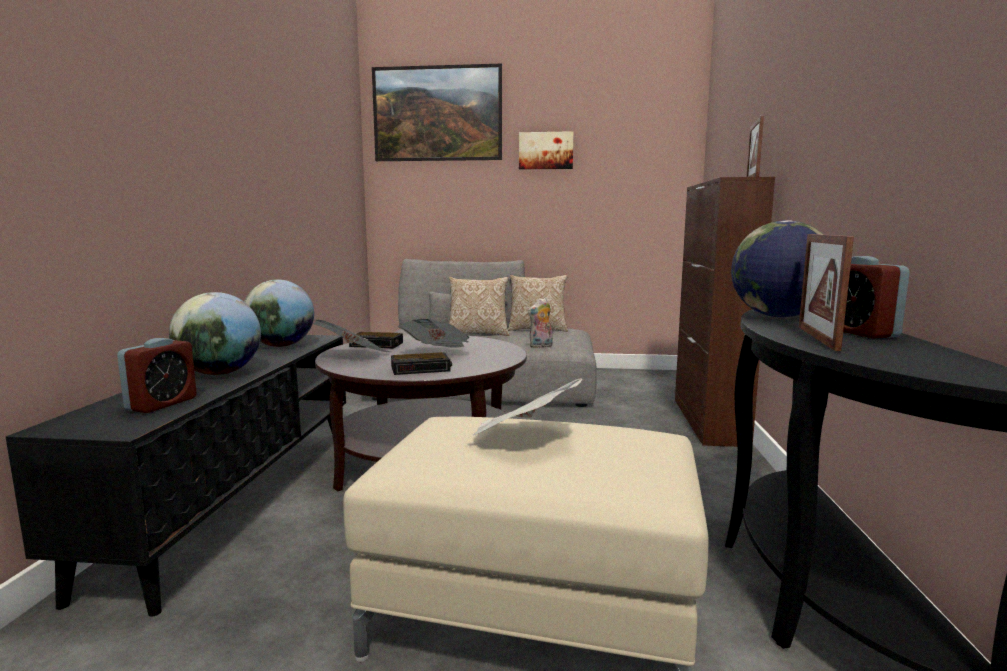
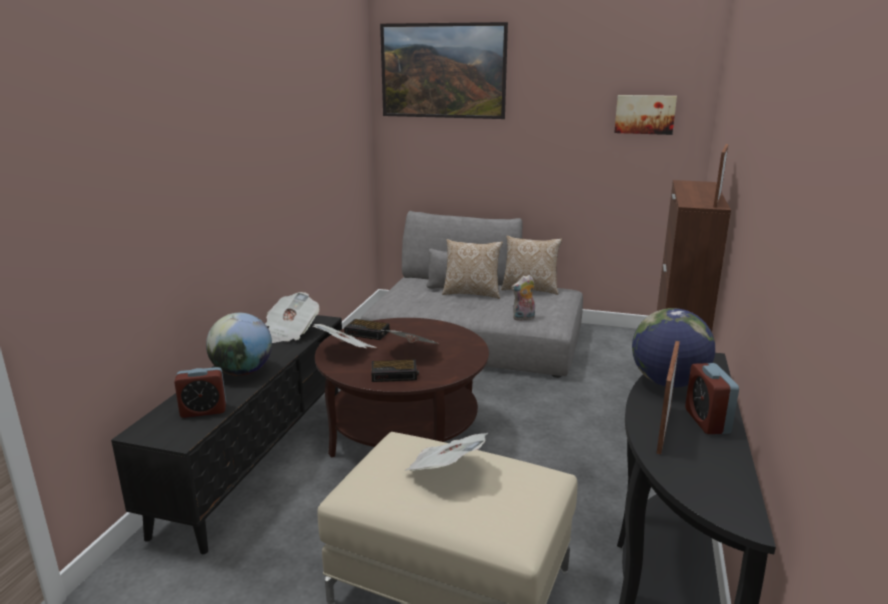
camera: 10 degrees right, 10 degrees up
alarm clock [117,338,197,413] -> alarm clock turned 45 degrees clockwise [174,367,226,418]
globe [244,279,314,347] -> newspaper [265,292,320,343]
picture [519,131,573,169] -> picture moved to [614,95,677,135]

